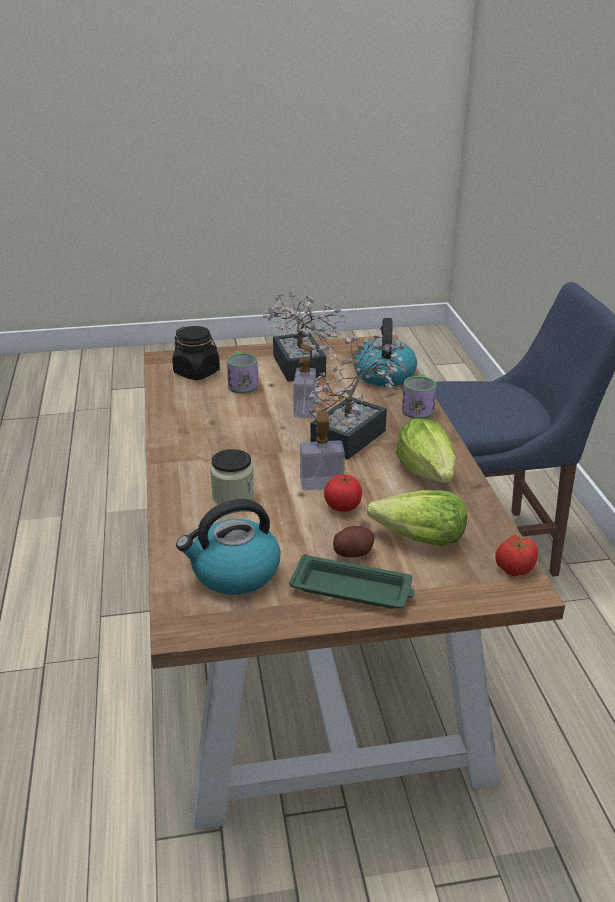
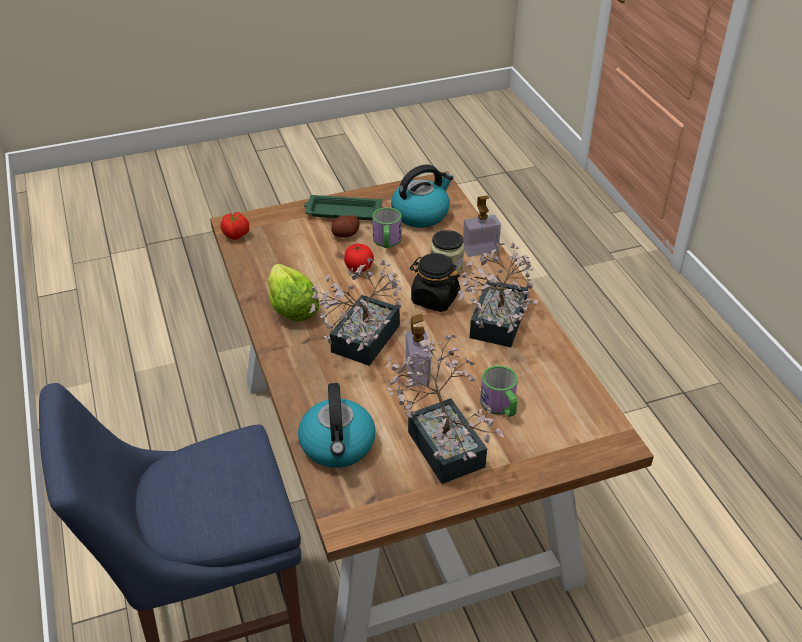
camera: 170 degrees right, 10 degrees up
black jar [172,326,220,380] -> black jar moved to [410,253,461,312]
soap dispenser [300,411,345,490] -> soap dispenser moved to [463,196,501,257]
lettuce [367,490,467,546] -> none
mug [402,374,436,419] -> mug moved to [372,207,402,248]
none -> potted plant [457,242,539,347]

